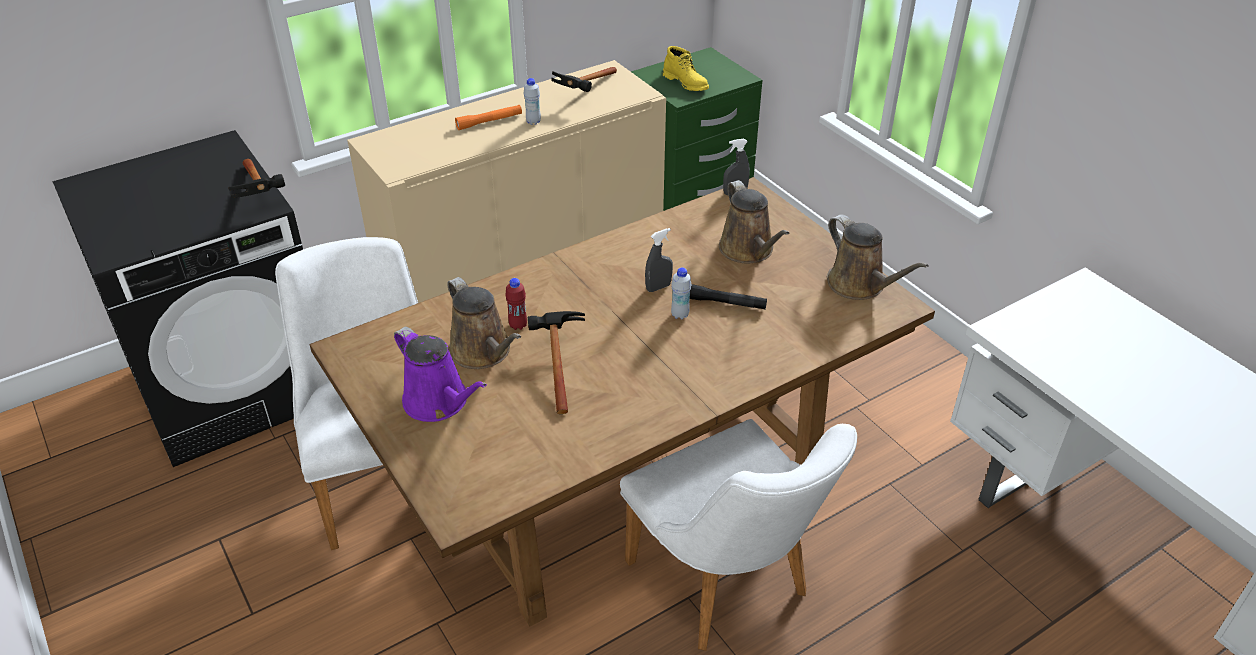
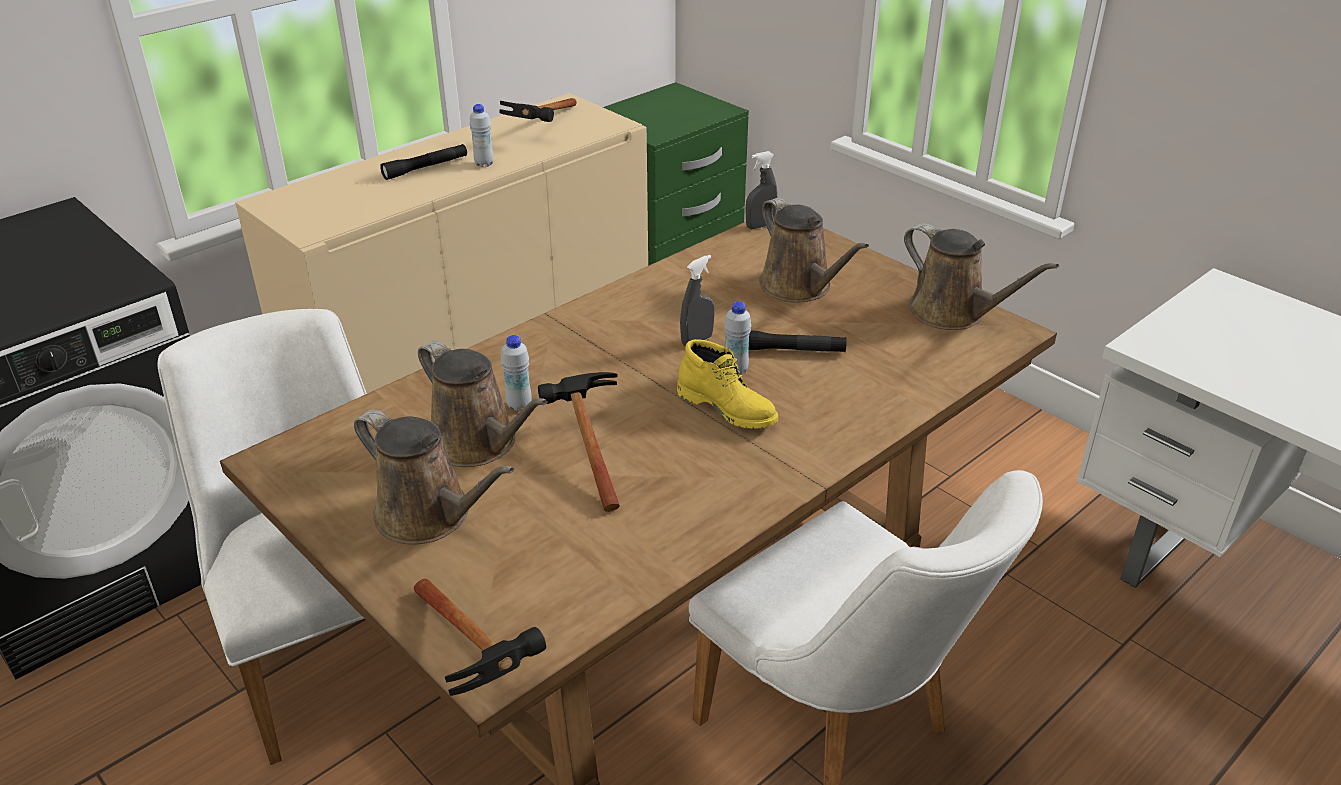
camera: 10 degrees left, 5 degrees down
hammer [228,159,285,198] -> hammer moved to [414,579,546,696]
purple watering can [394,327,487,422] -> brown watering can [354,409,514,545]
orange flashlight [455,105,522,130] -> black flashlight [380,144,467,180]
red bottle [505,278,527,330] -> white bottle [501,335,532,411]
yellow boot [663,46,709,91] -> yellow boot moved to [677,339,778,428]

